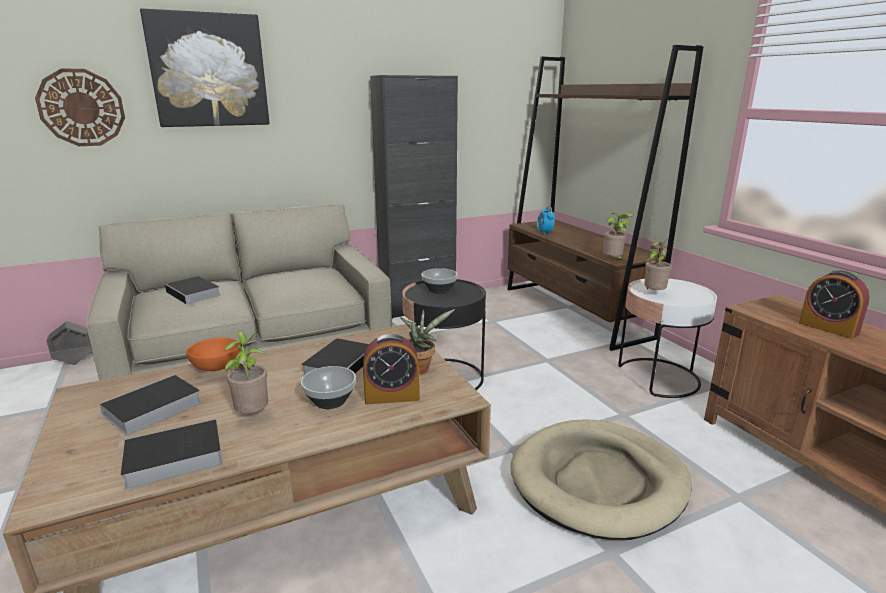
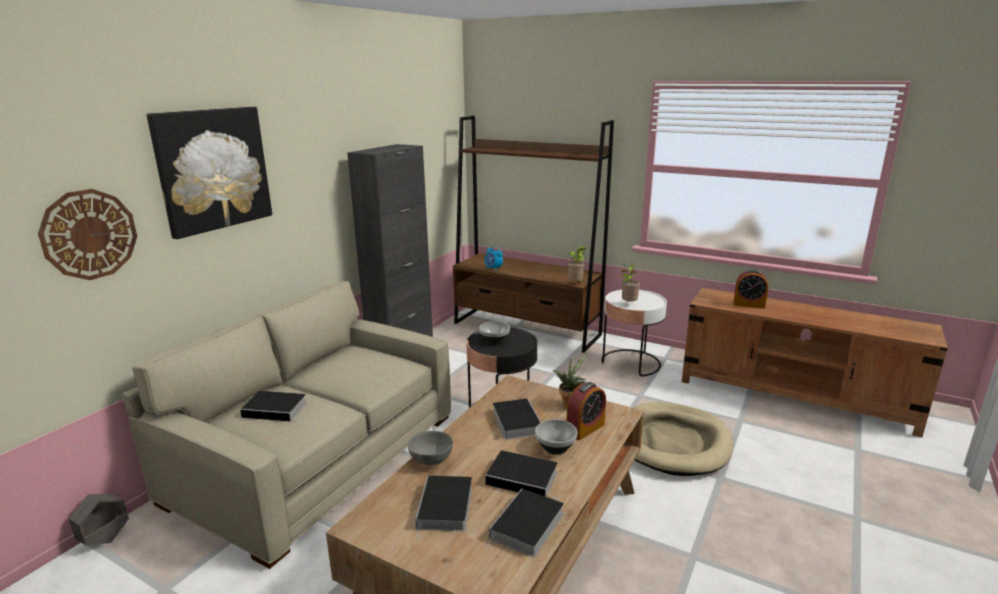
camera: 35 degrees left, 0 degrees up
orange bowl [186,337,240,371] -> grey bowl [408,431,453,465]
potted plant [223,331,268,414] -> book [485,450,559,499]

